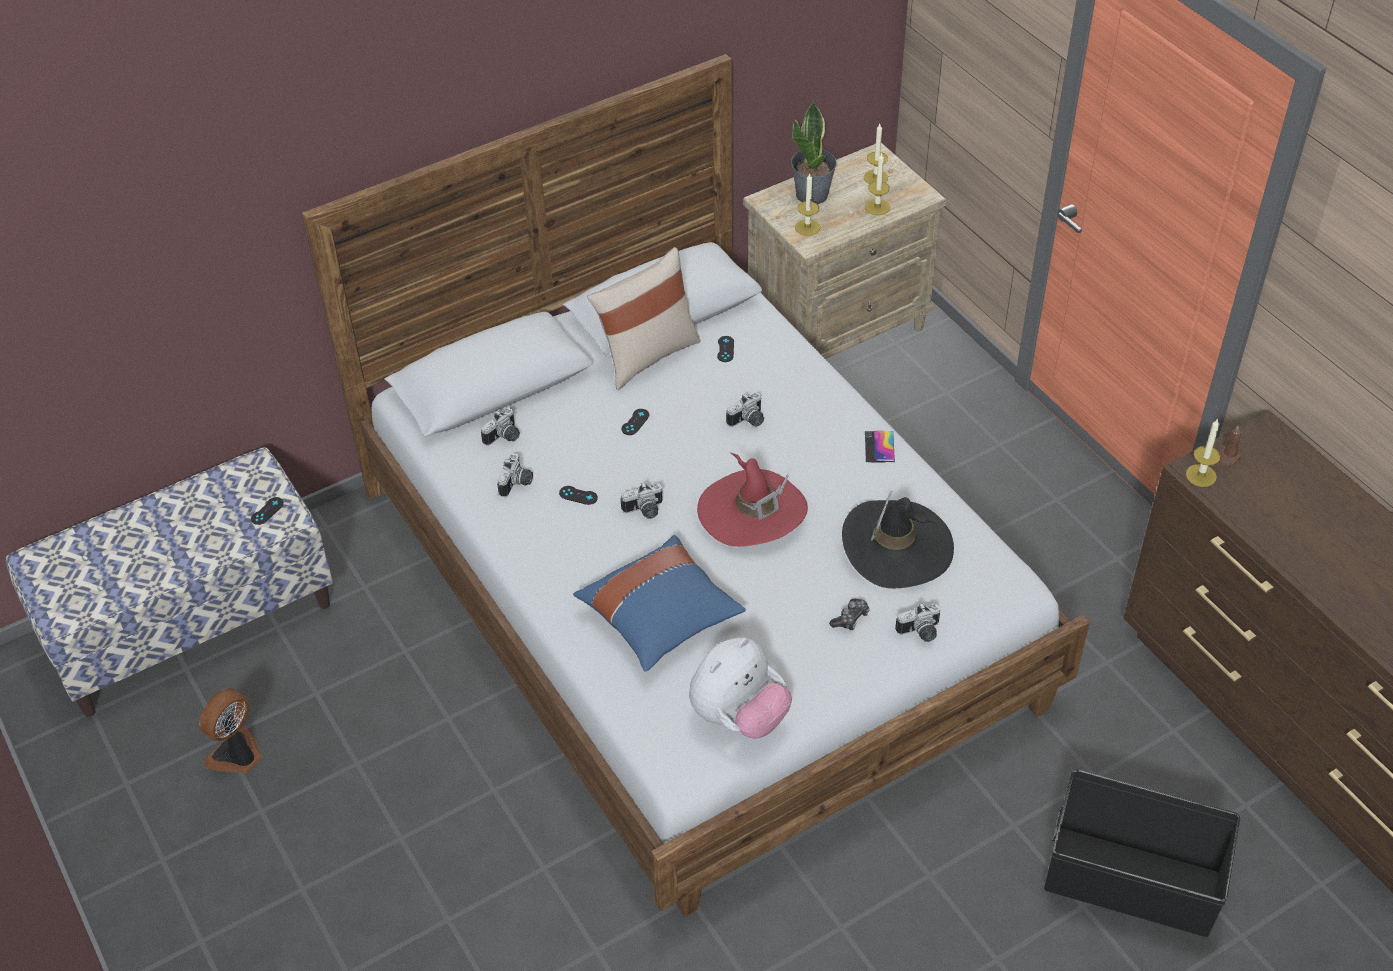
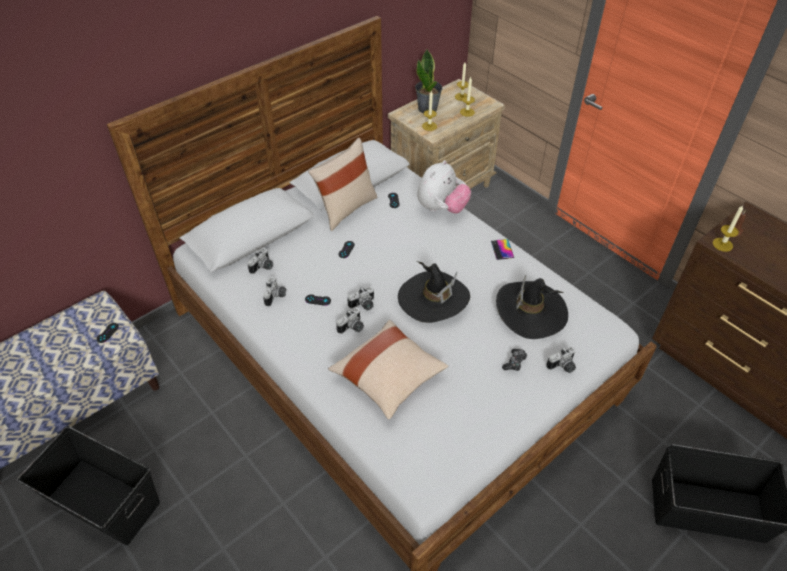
camera: 10 degrees left, 0 degrees up
fan [200,689,262,773] -> black storage box [17,426,160,545]
blue pillow [573,535,746,672] -> beige pillow [328,320,448,420]
plush toy [689,637,792,739] -> plush toy moved to [417,160,471,214]
red hat [697,453,808,547] -> black hat [398,261,470,323]
camera [726,392,764,427] -> camera moved to [336,307,364,334]

